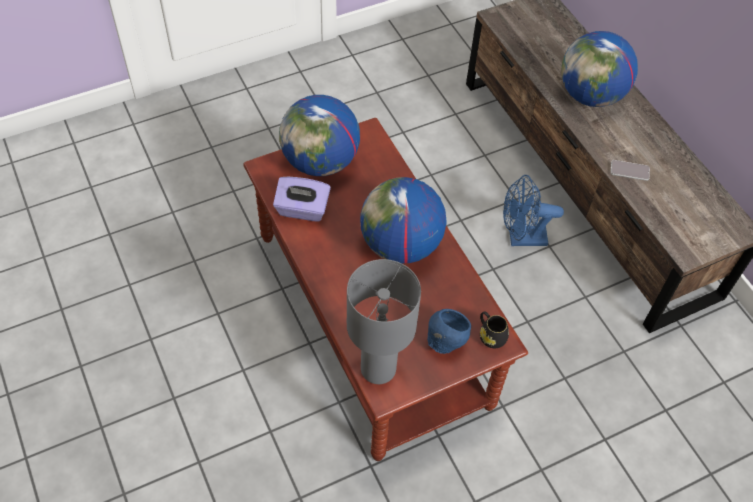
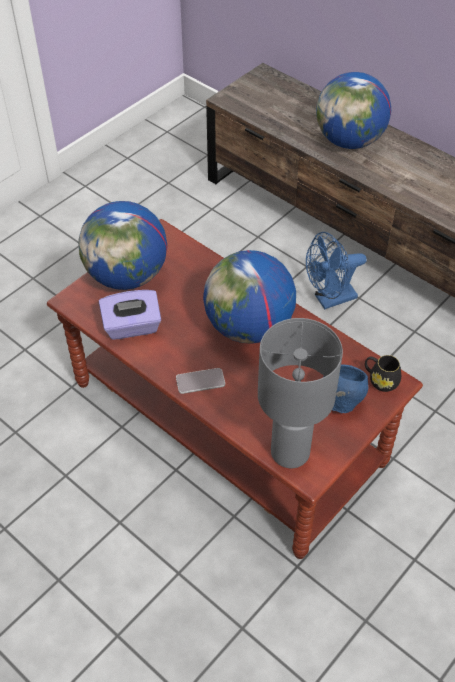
camera: 20 degrees left, 5 degrees down
phone [610,160,650,181] -> phone moved to [176,368,225,394]

